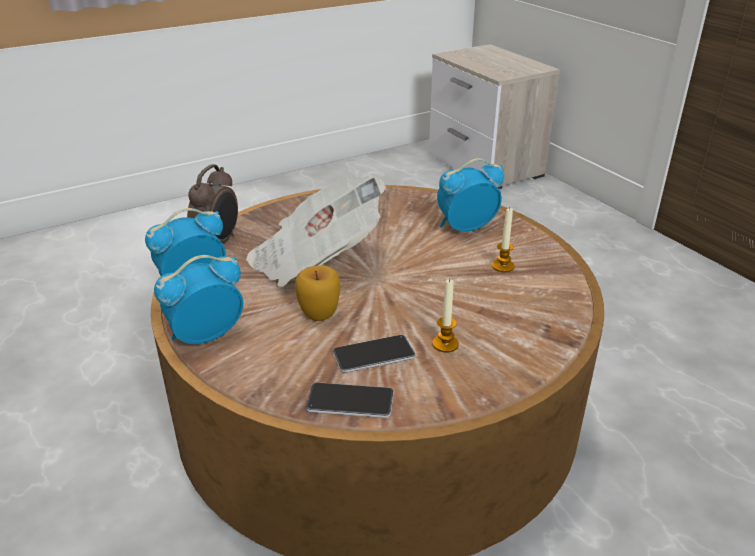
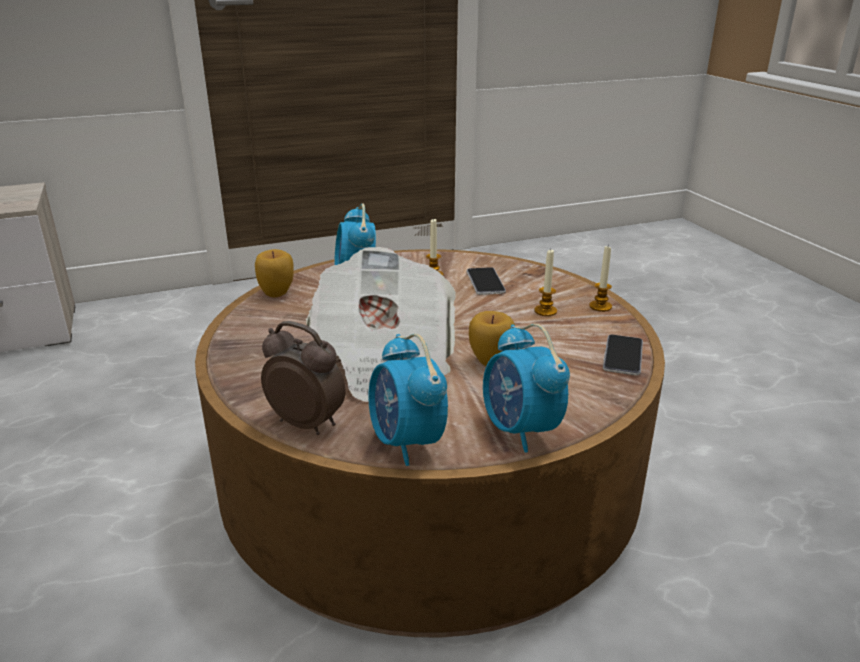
camera: 80 degrees left, 5 degrees down
phone [333,335,415,373] -> phone moved to [467,267,506,295]
none -> apple [255,249,294,297]
none -> candle [589,246,612,312]

